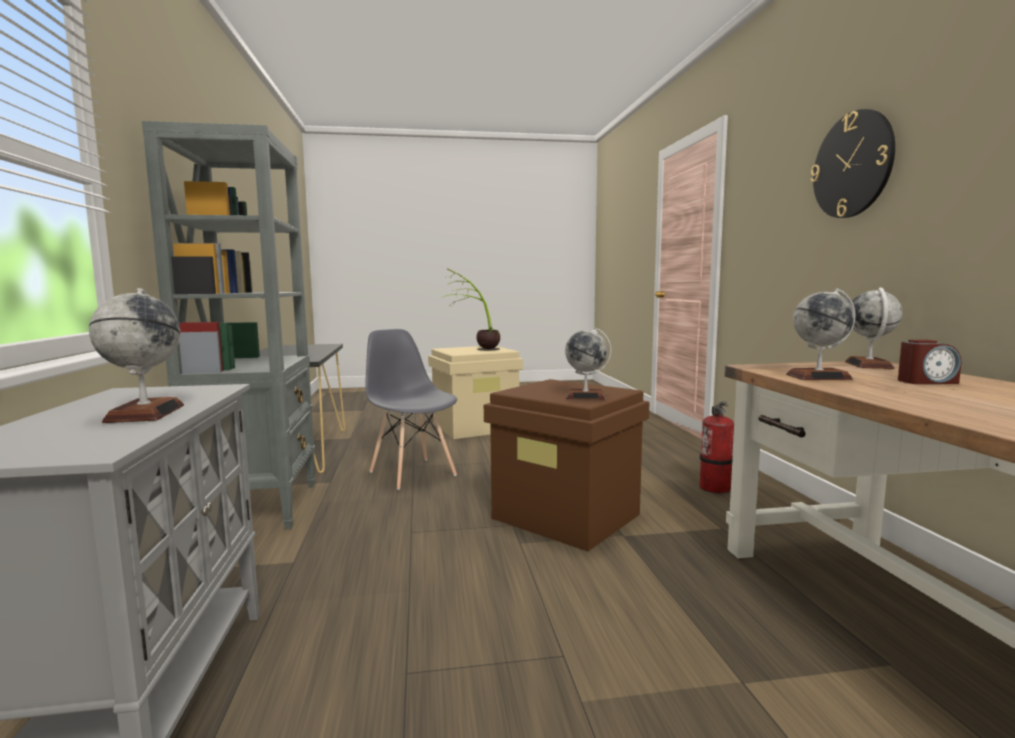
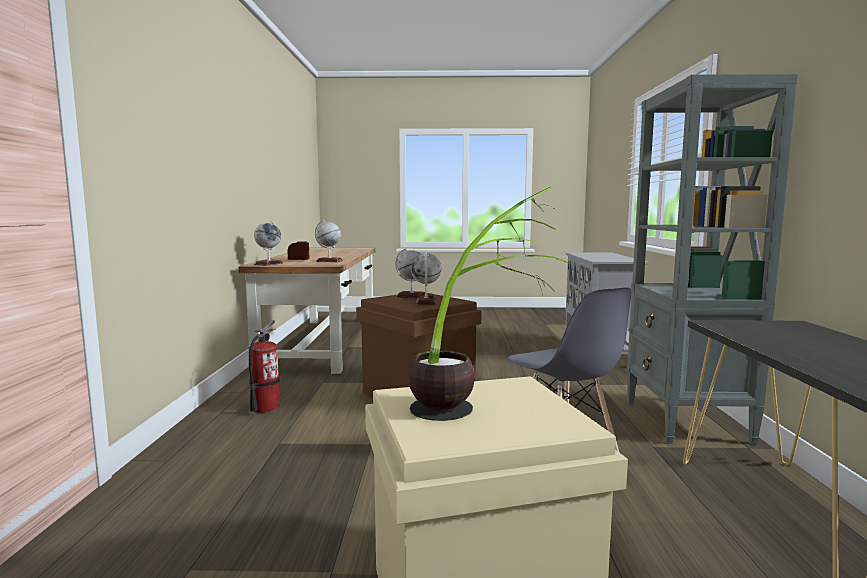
camera: 170 degrees left, 0 degrees up
globe [89,288,184,423] -> globe moved to [411,252,442,305]
wall clock [811,109,895,218] -> none

